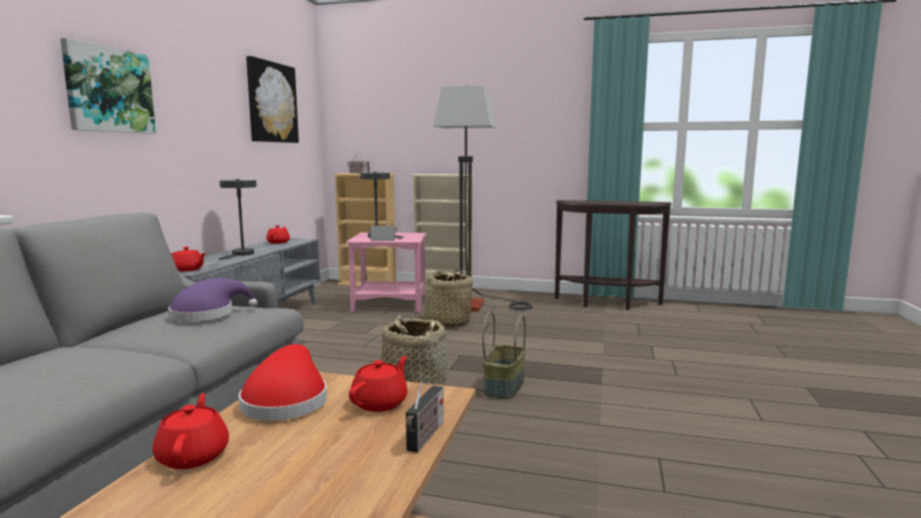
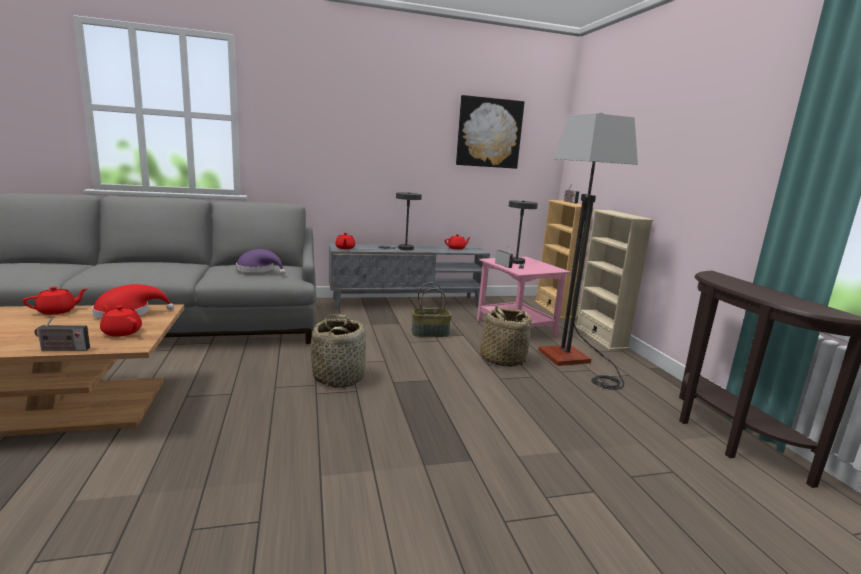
camera: 60 degrees right, 5 degrees up
picture [60,38,156,134] -> none
red teapot [349,356,408,412] -> red teapot turned 150 degrees counterclockwise [100,305,142,337]
basket [482,312,526,399] -> basket moved to [412,282,452,337]

